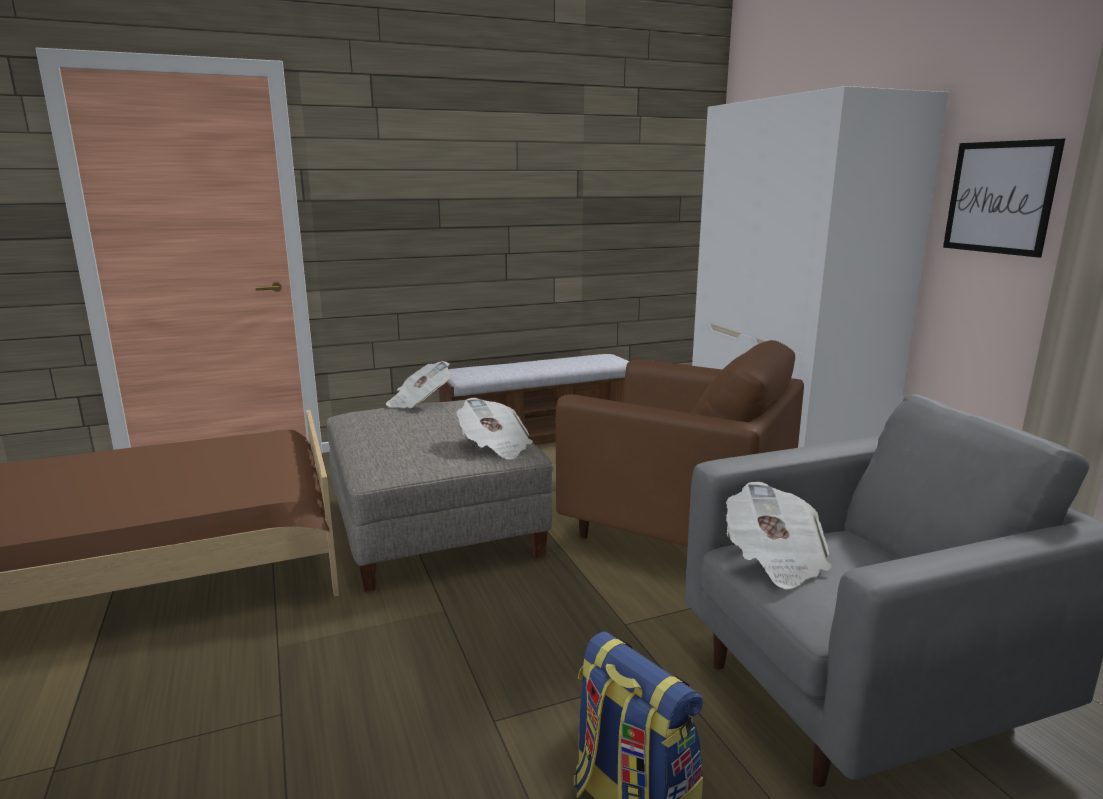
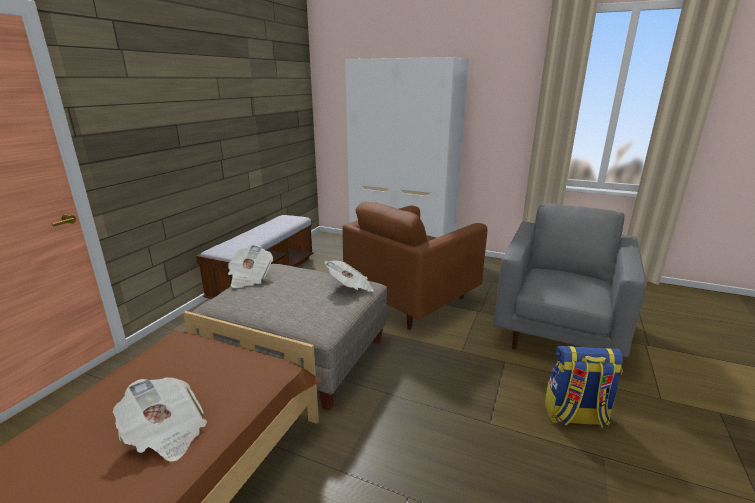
camera: 45 degrees left, 5 degrees up
brown armchair [556,340,804,547] -> brown armchair turned 150 degrees clockwise [342,201,487,330]
newspaper [726,482,832,590] -> newspaper moved to [113,377,207,462]
picture [943,139,1065,258] -> none

